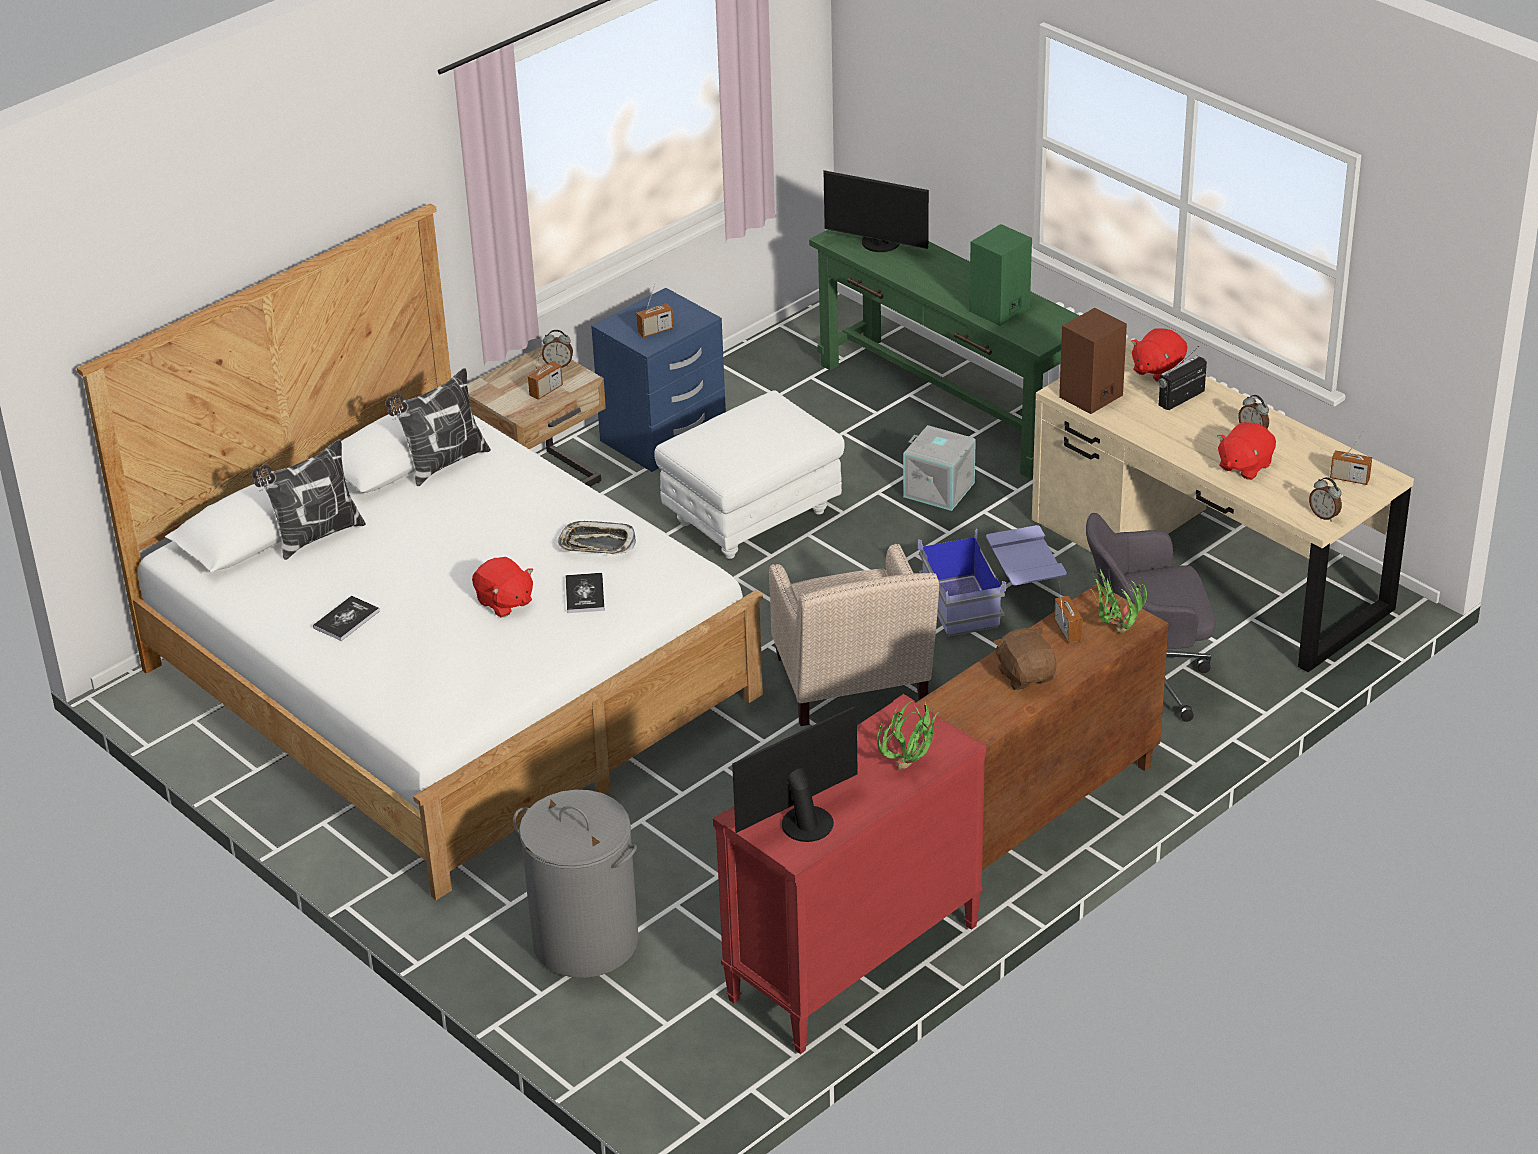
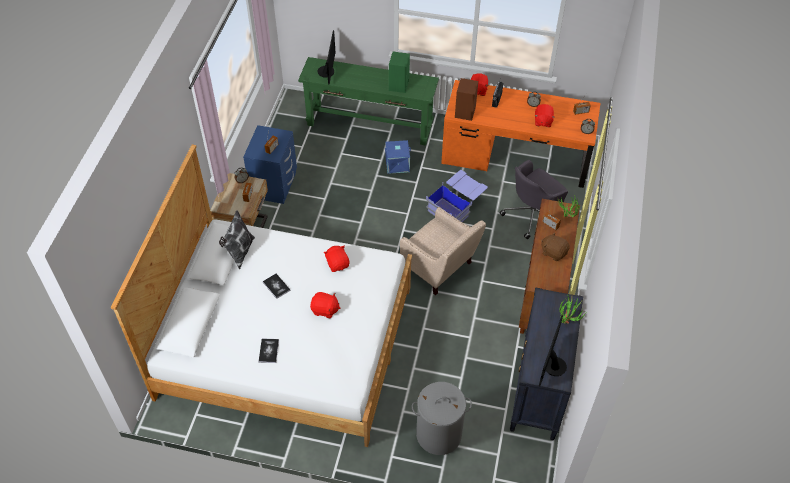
camera: 35 degrees left, 15 degrees up
pillow [252,439,366,560] -> none
tray [557,521,636,555] -> red plush toy [324,245,349,272]
book [566,573,604,613] -> book moved to [263,274,290,299]
white ottoman [654,390,845,559] -> none
red dresser [713,694,986,1054] -> black dresser [510,287,583,441]
monitor [824,170,929,252] -> monitor turned 75 degrees counterclockwise [317,30,336,85]
grey storage box [903,425,976,511] -> blue storage box [385,140,411,174]
beige desk [1032,338,1414,672] -> orange desk [441,80,601,188]

